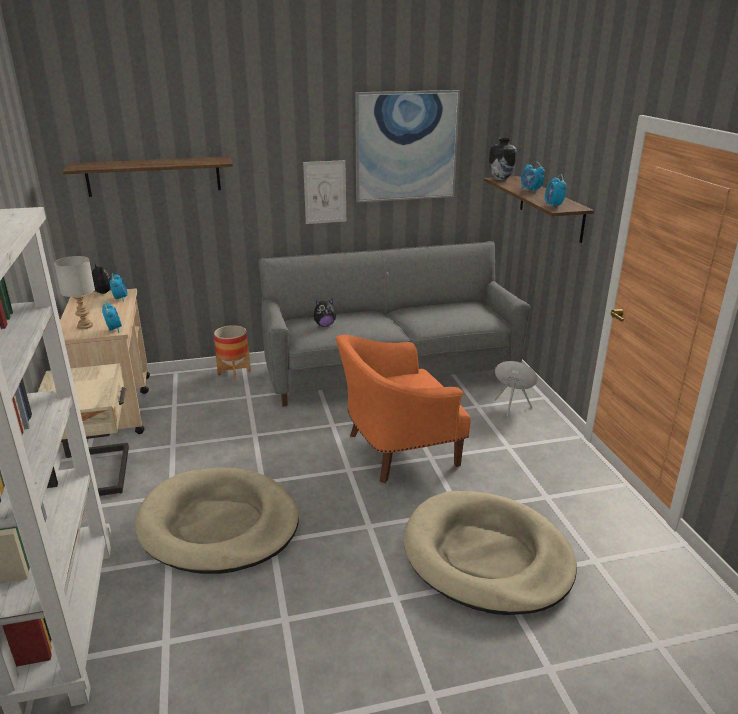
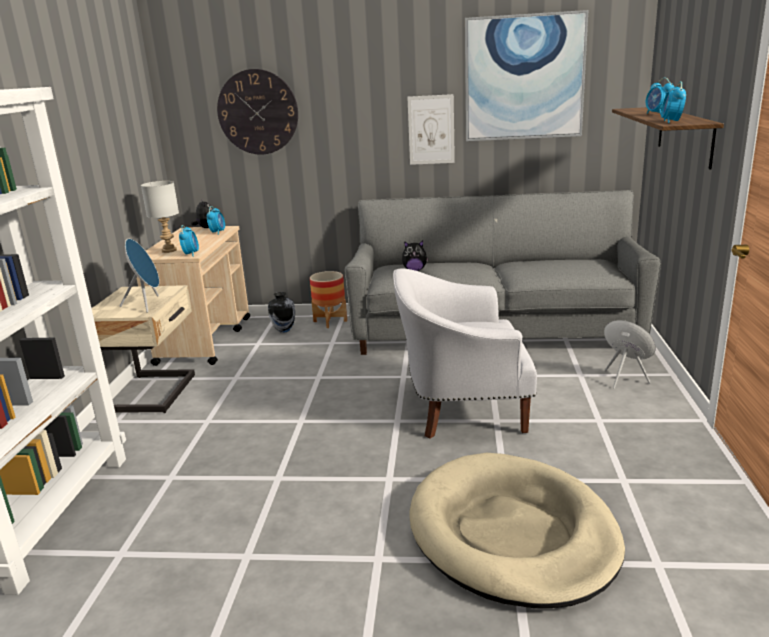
camera: 20 degrees right, 5 degrees down
shelf [62,157,233,197] -> wall clock [217,69,298,155]
beige dog bed [135,467,299,574] -> none
orange armchair [336,335,471,483] -> white armchair [393,268,537,439]
vase [489,138,517,181] -> vase moved to [268,292,295,333]
none -> blue speaker [120,239,159,313]

